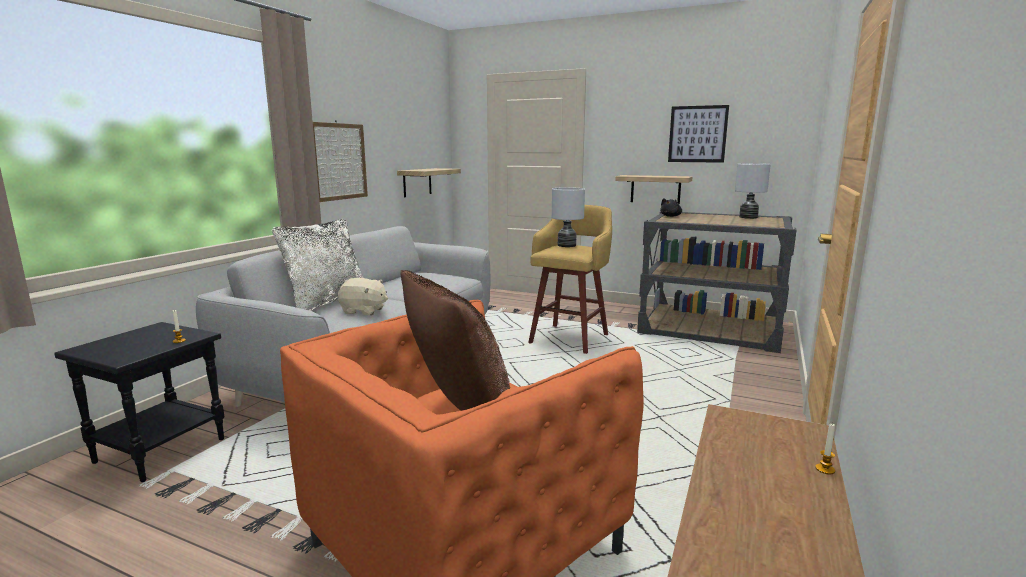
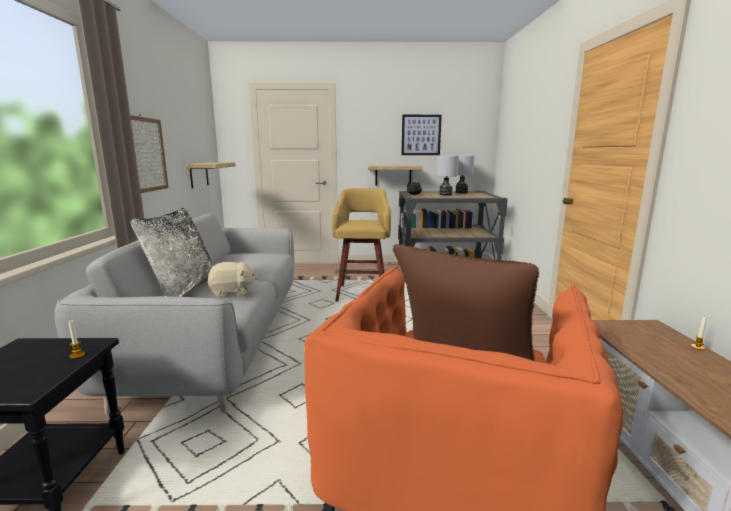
camera: 25 degrees left, 0 degrees up
grey table lamp [552,187,585,247] -> grey table lamp moved to [436,156,459,196]

